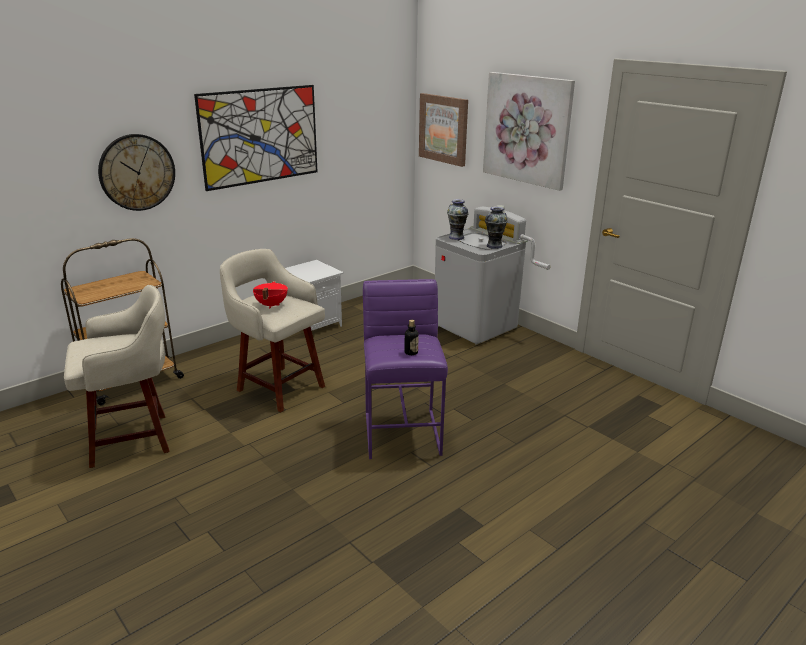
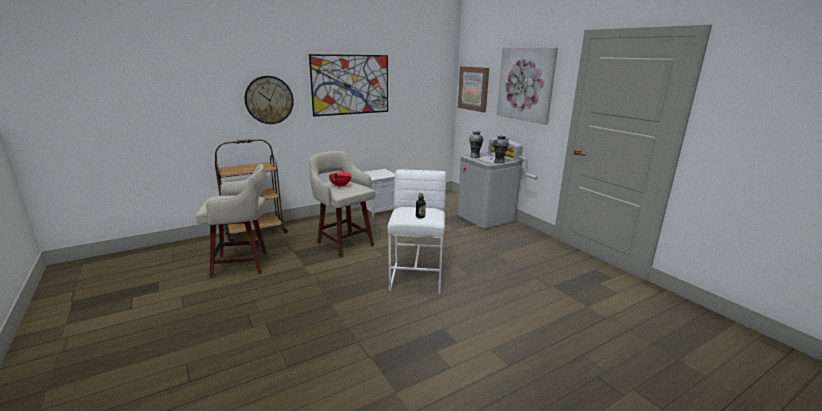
camera: 10 degrees right, 5 degrees down
purple stool [363,279,448,459] -> white stool [387,169,446,294]

